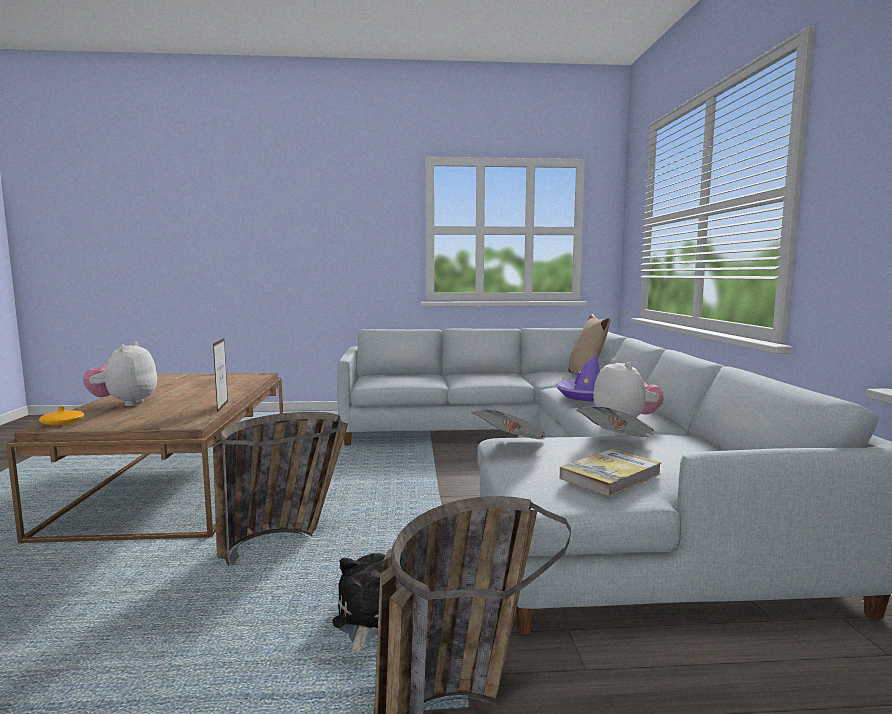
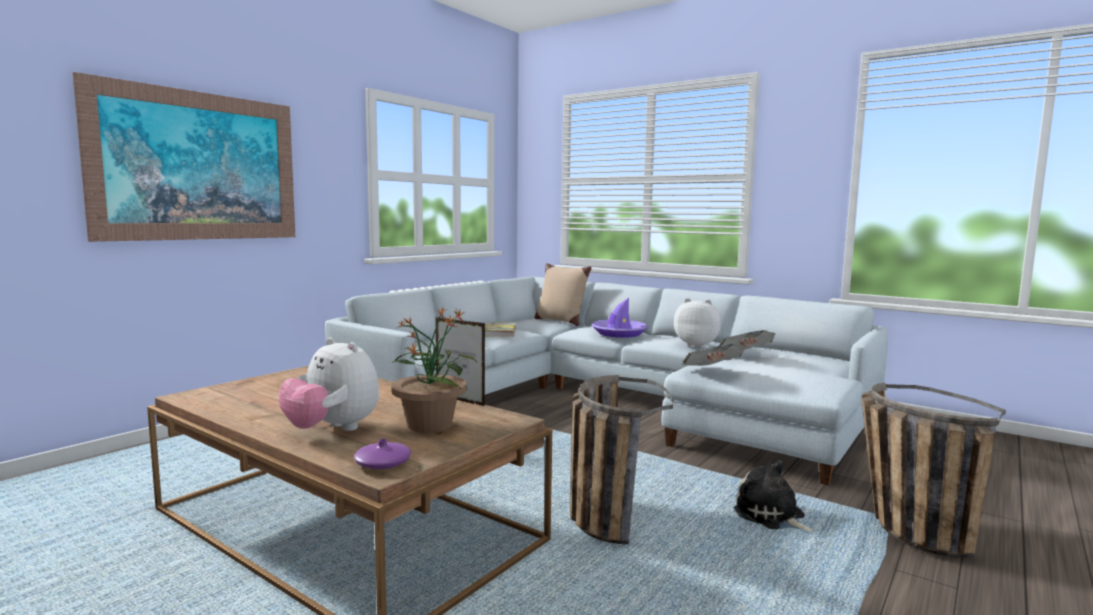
camera: 50 degrees left, 0 degrees up
orange vase [39,406,84,425] -> purple vase [354,439,411,469]
book [560,449,662,496] -> book moved to [485,322,516,337]
none -> picture [72,72,295,242]
none -> potted plant [391,308,477,433]

